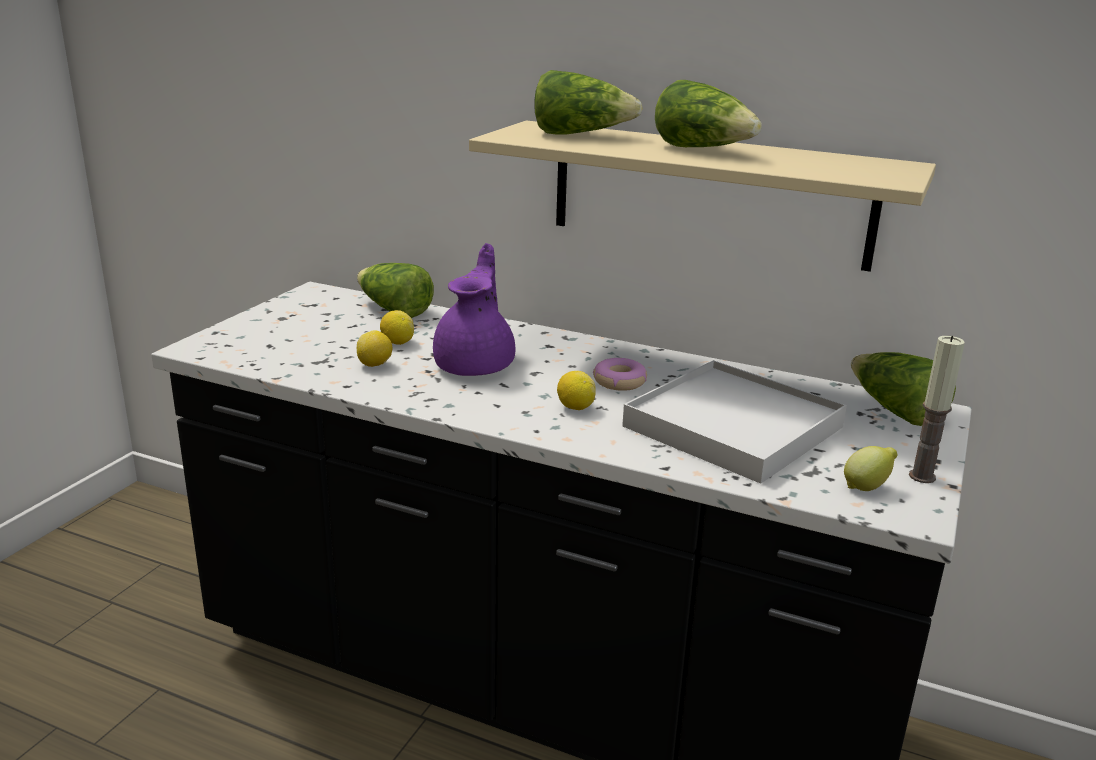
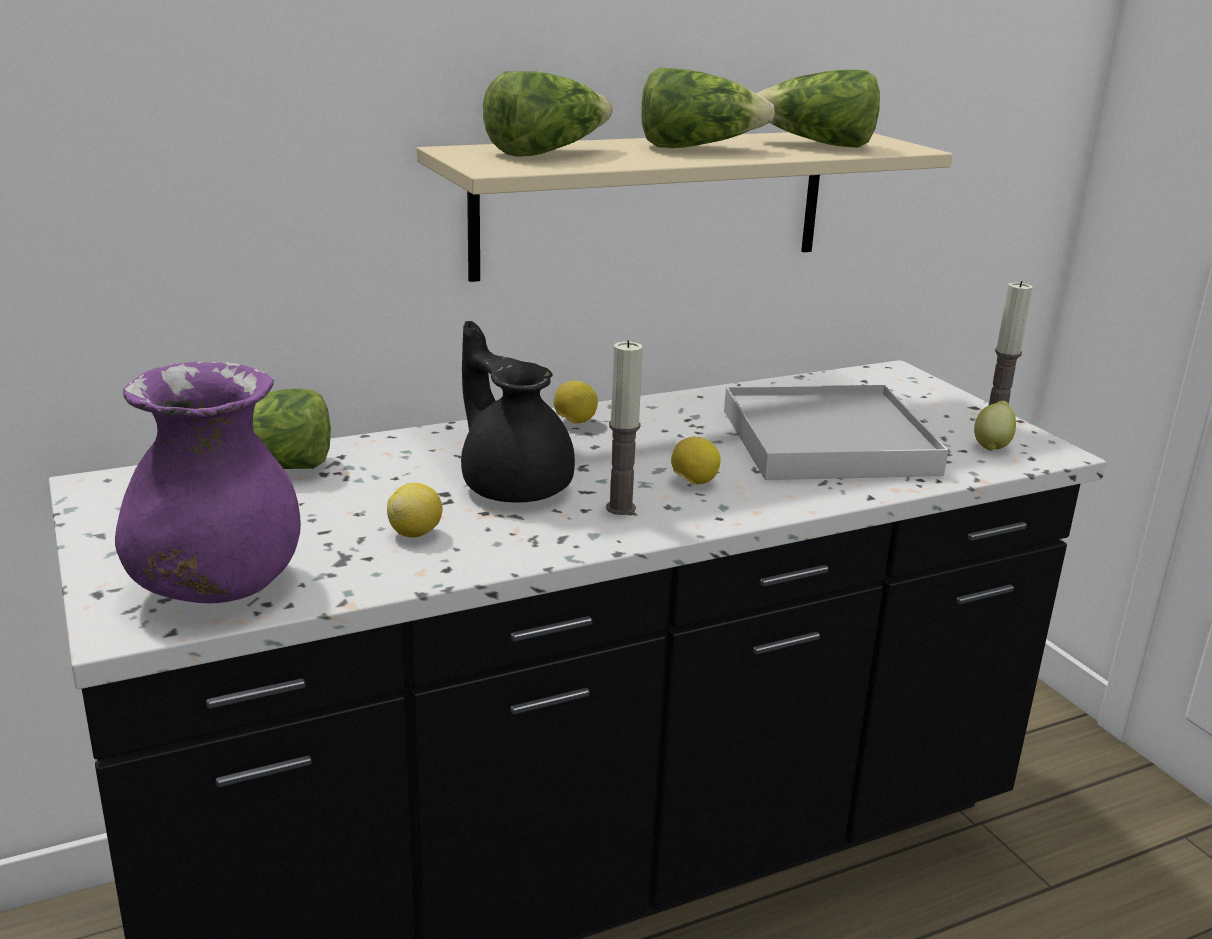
camera: 50 degrees left, 0 degrees up
lemon [380,310,414,345] -> lemon moved to [554,380,598,424]
purple teapot [433,243,515,376] -> black teapot [461,321,575,503]
donut [593,358,647,391] -> none
lettuce [851,352,956,426] -> lettuce moved to [756,70,880,148]
none -> purple vase [115,362,301,603]
none -> candle [606,340,643,515]

